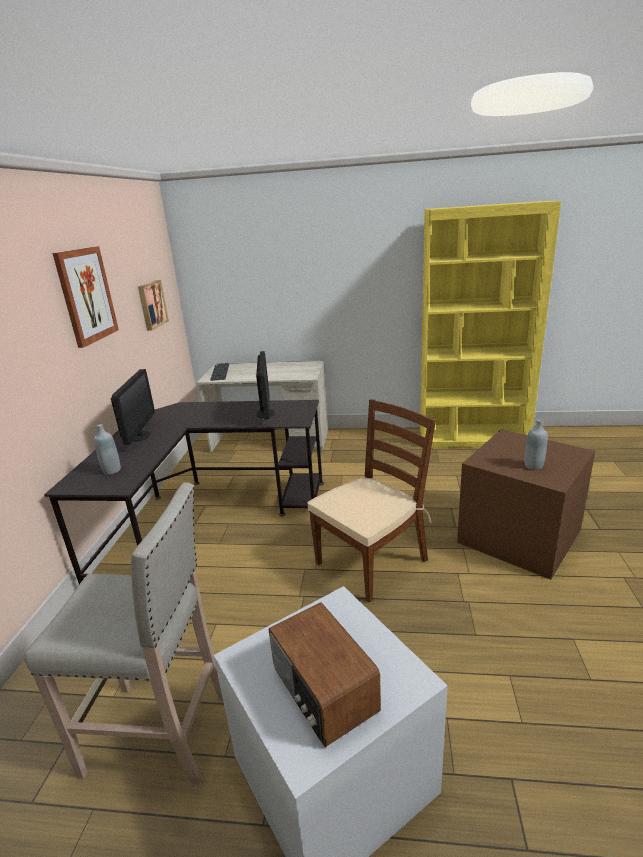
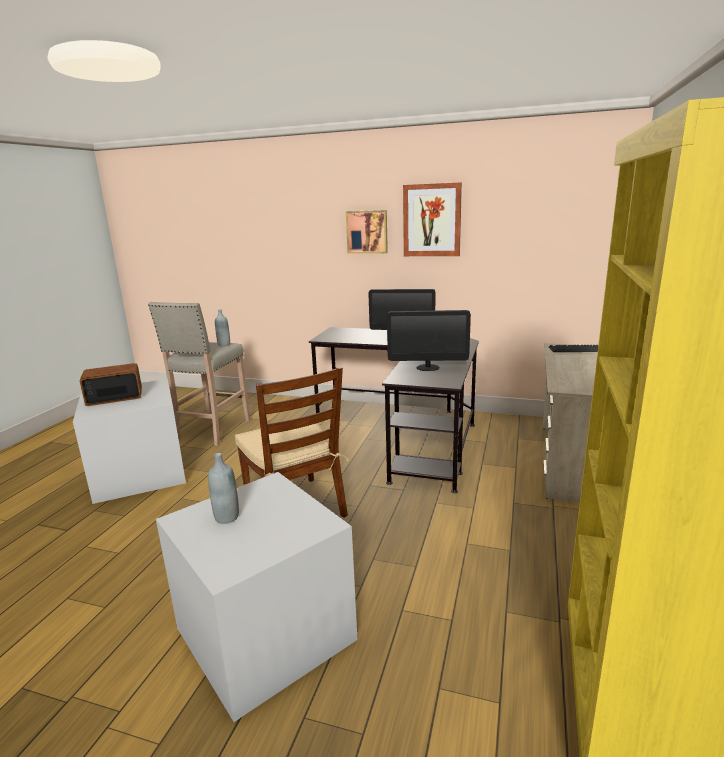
camera: 100 degrees right, 5 degrees down
grey bottle [94,424,121,475] -> grey bottle moved to [215,309,230,346]
picture [138,280,169,331] -> picture moved to [346,210,388,254]
brown storage box [457,429,595,580] -> grey storage box [156,472,357,722]

